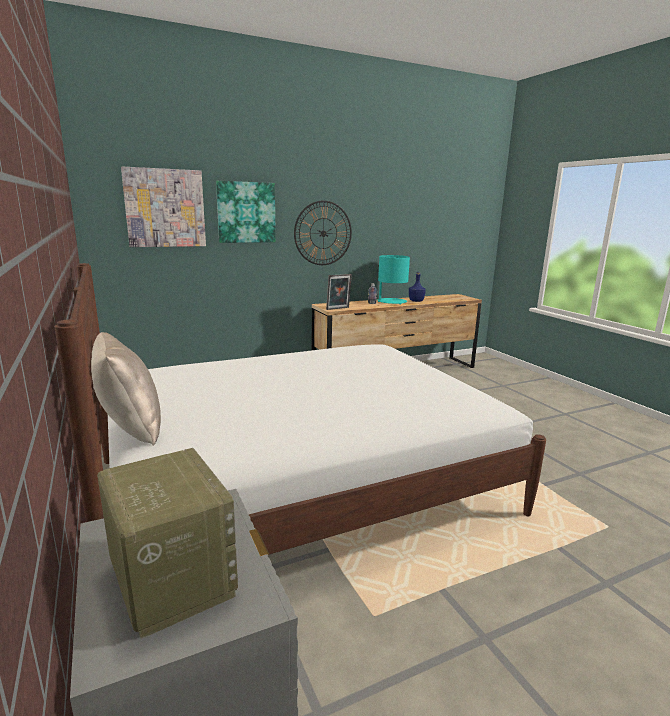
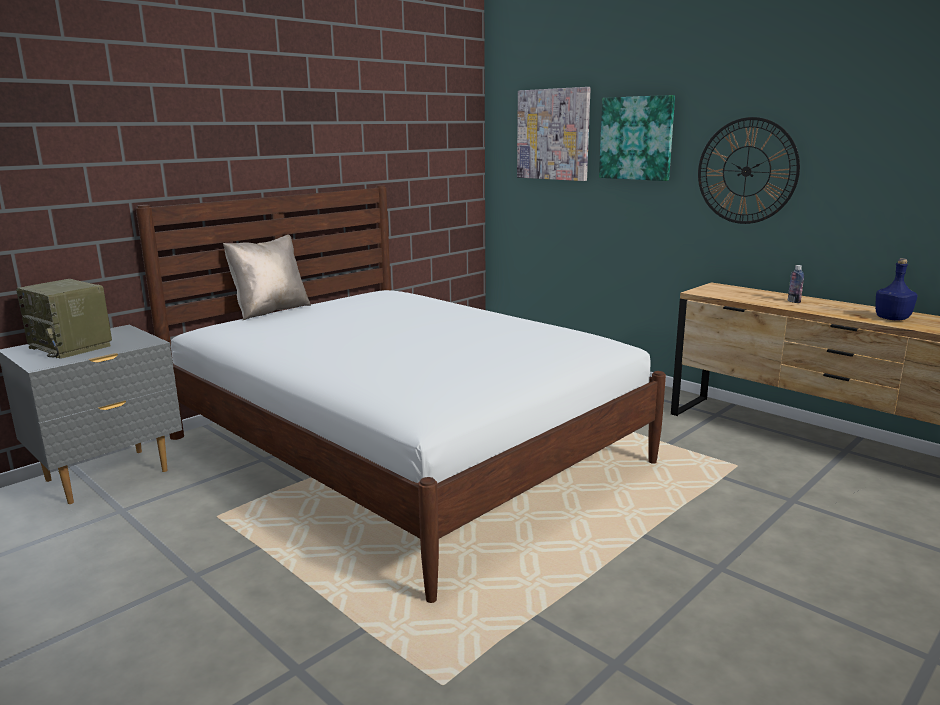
camera: 70 degrees right, 0 degrees up
radio [97,448,238,639] -> radio turned 90 degrees clockwise [16,279,112,359]
picture frame [326,274,352,310] -> none
turquoise table lamp [376,255,410,305] -> none

